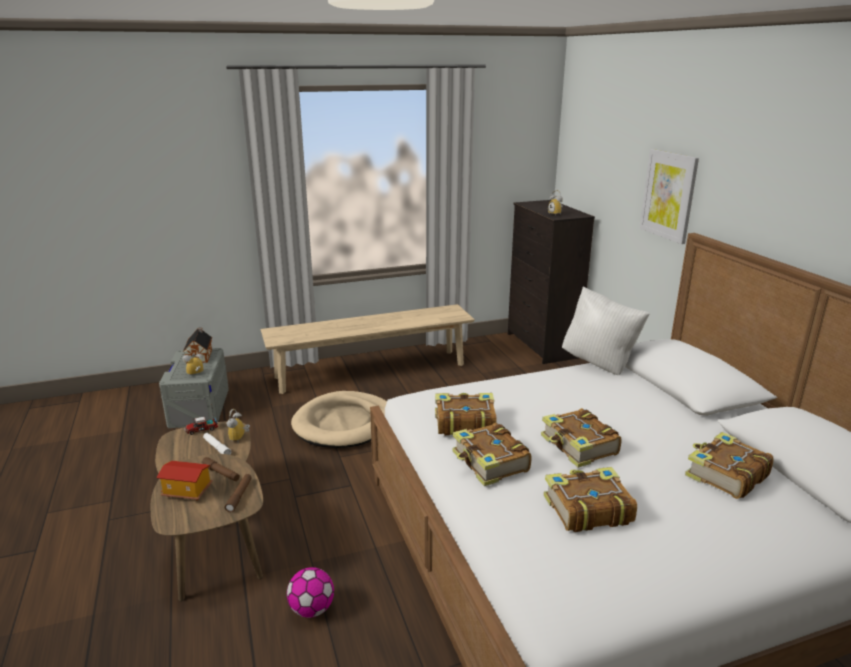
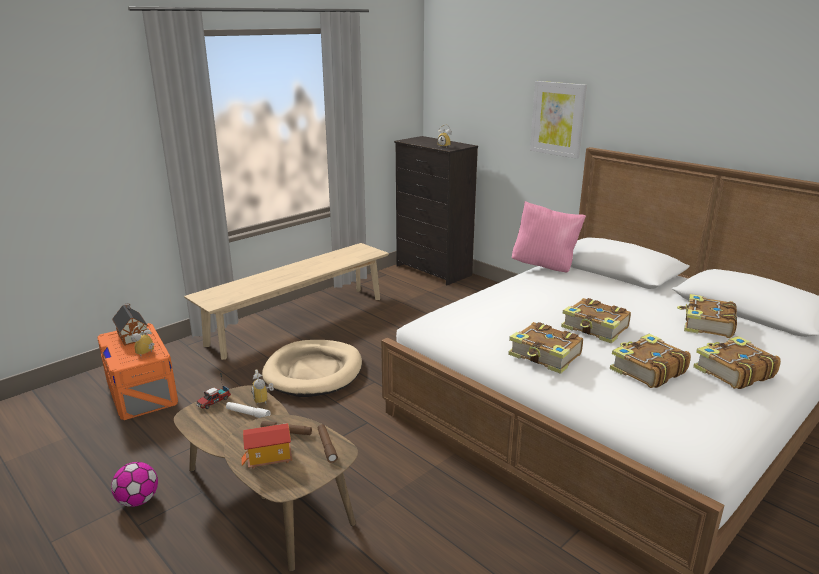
camera: 25 degrees left, 0 degrees up
grey storage box [159,348,229,428] -> orange storage box [97,323,178,420]
football [287,567,334,618] -> football moved to [111,462,158,507]
book [435,393,497,436] -> book moved to [693,336,781,389]
white pillow [562,286,650,375] -> pink pillow [512,201,586,273]

